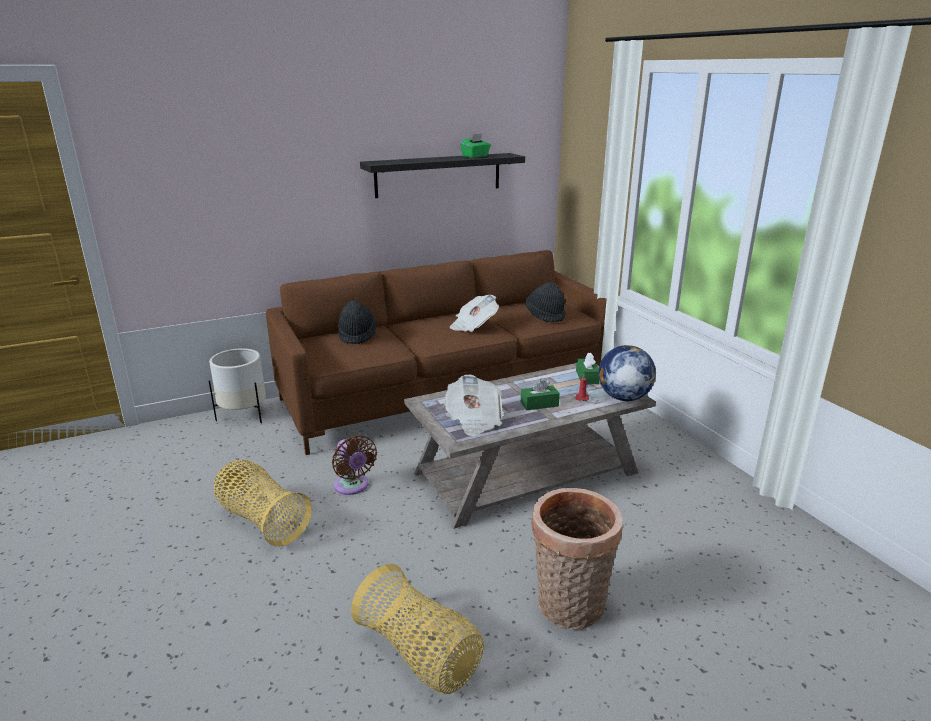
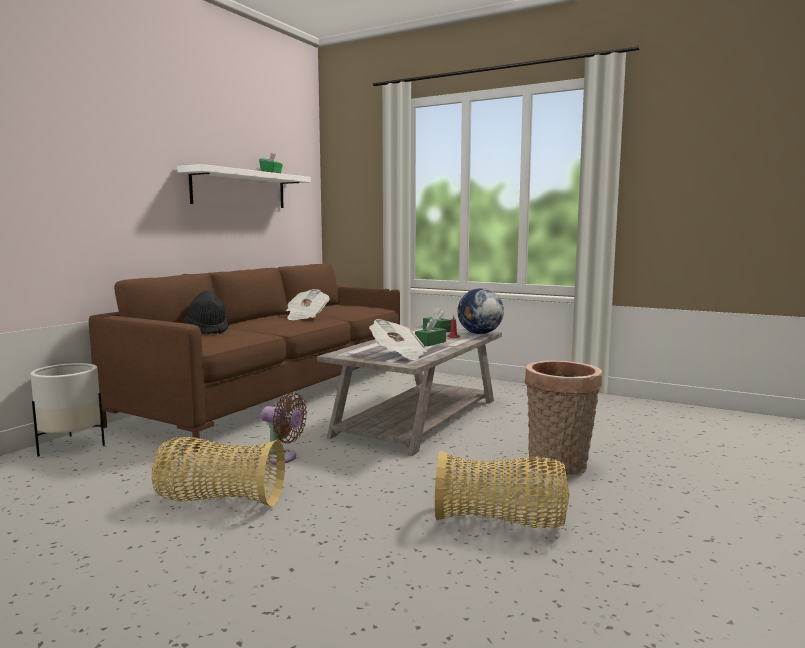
camera: 35 degrees left, 15 degrees down
black shelf [360,153,525,198] -> white shelf [177,164,311,208]
black hat [526,282,566,322] -> none

